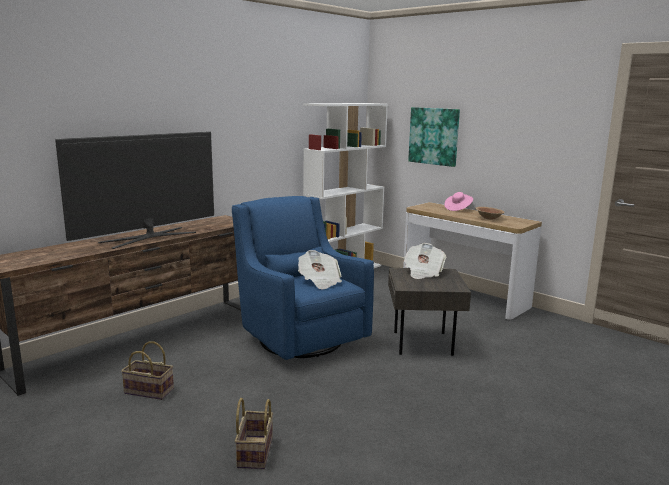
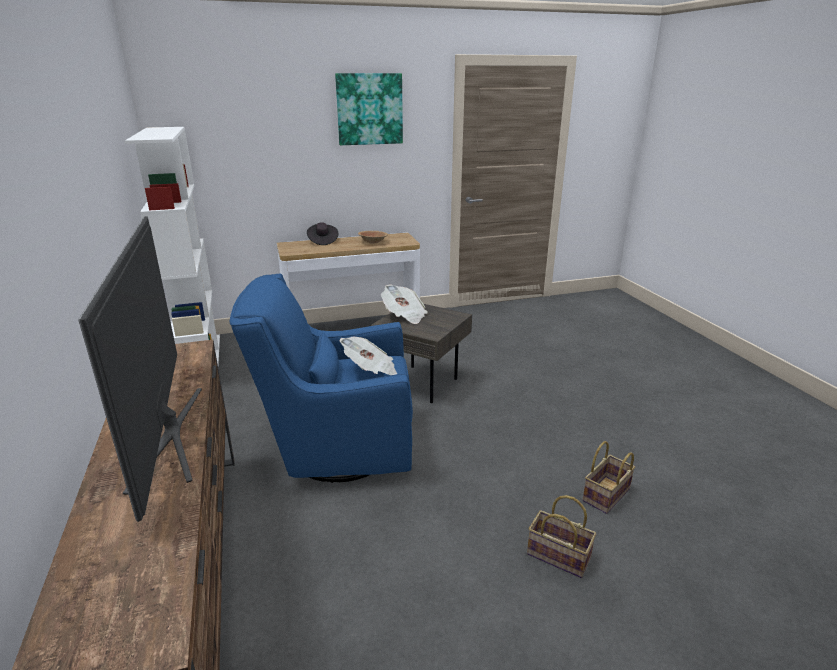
camera: 60 degrees left, 10 degrees up
basket [121,341,174,400] -> basket moved to [582,441,635,514]
picture [408,107,460,167] -> picture moved to [335,73,403,145]
pink hat [444,192,473,211] -> black hat [307,222,338,245]

